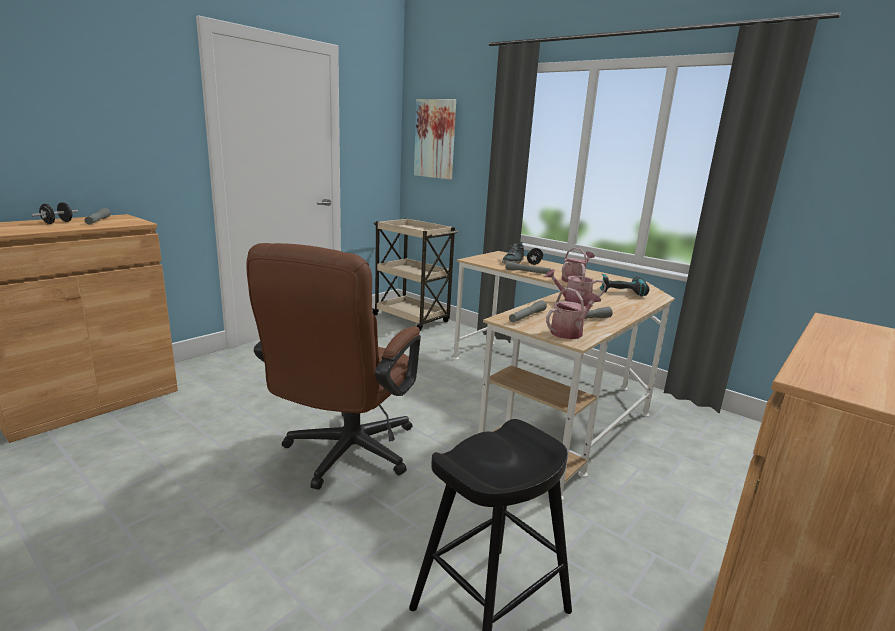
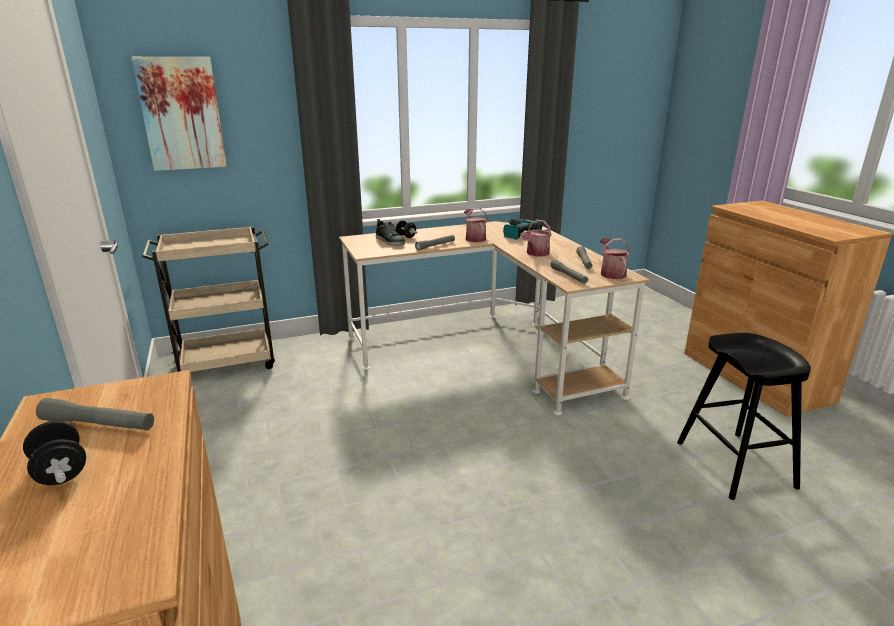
camera: 60 degrees left, 5 degrees up
brown office chair [246,243,421,490] -> none

